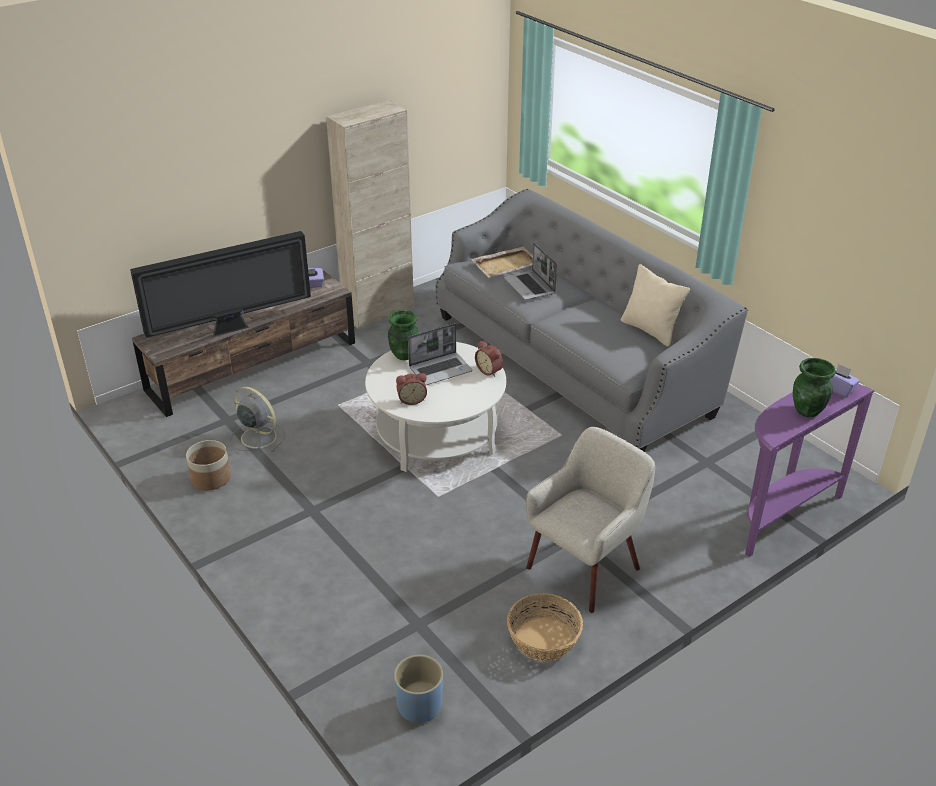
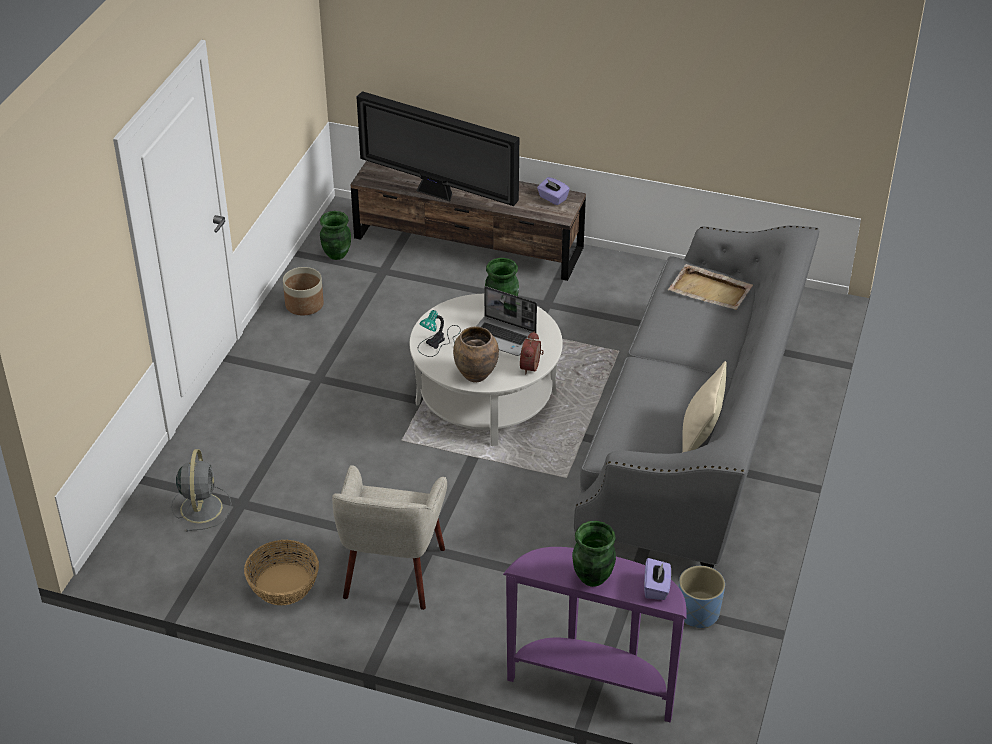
camera: 55 degrees right, 5 degrees up
grey fan [230,387,285,452] -> grey fan moved to [171,449,231,532]
beige cabinet [326,100,414,329] -> none
blue planter [394,655,443,724] -> blue planter moved to [679,566,725,628]
alarm clock [396,373,427,405] -> table lamp [418,310,461,357]
laptop [504,243,557,300] -> none
beige armchair [526,427,655,613] -> beige armchair turned 90 degrees clockwise [332,465,447,610]
none -> green vase [320,211,351,260]
none -> brown vase [453,326,499,382]

